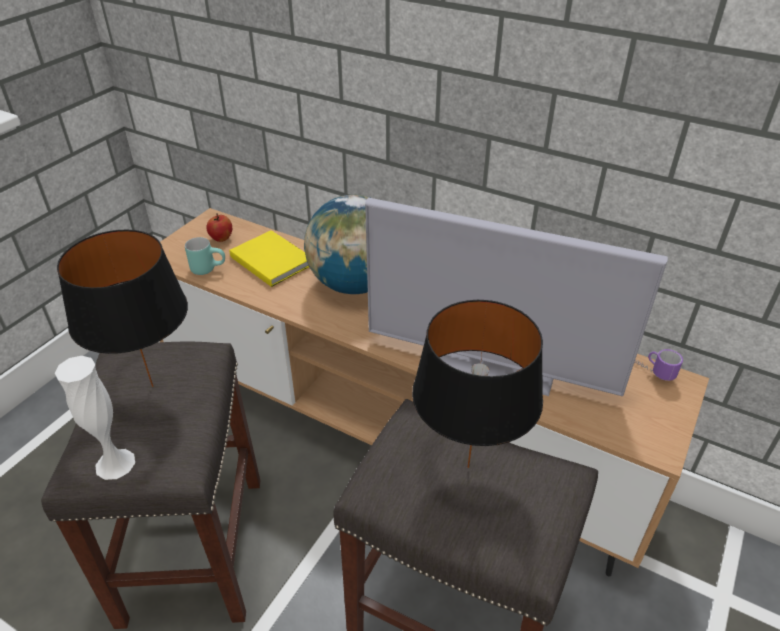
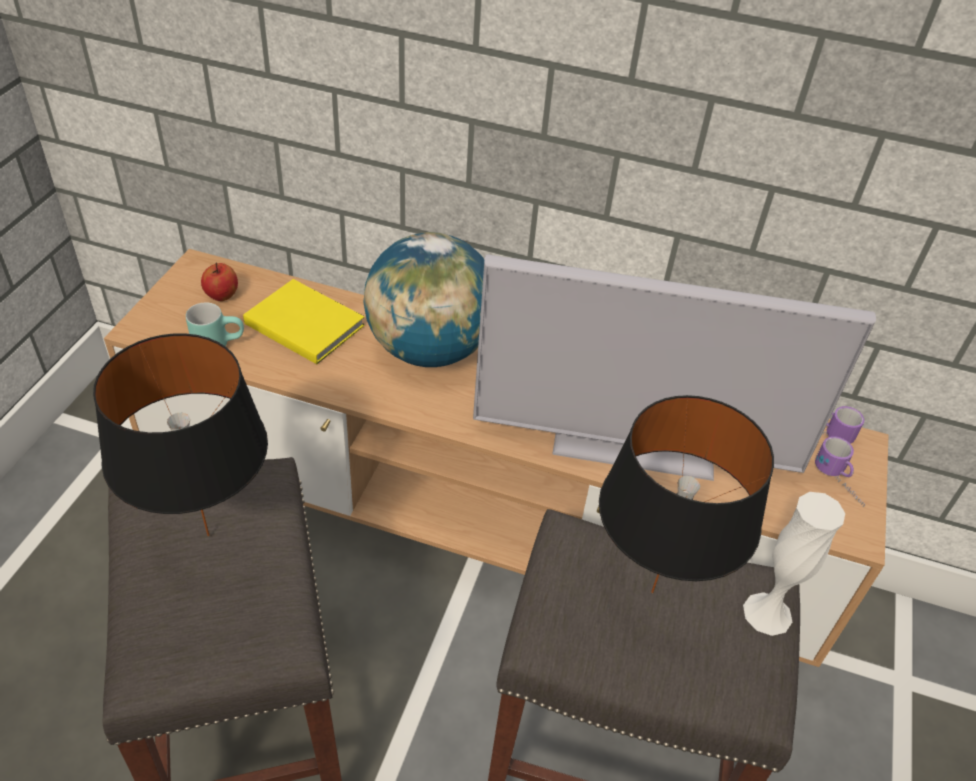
camera: 15 degrees left, 5 degrees up
white vase [55,356,135,480] -> white vase moved to [743,492,845,636]
none -> mug [815,436,865,507]

